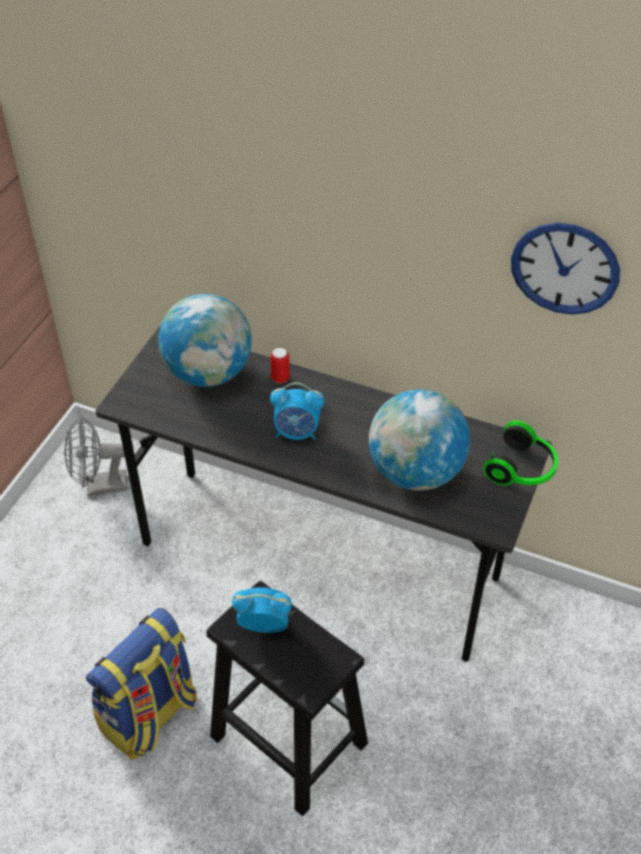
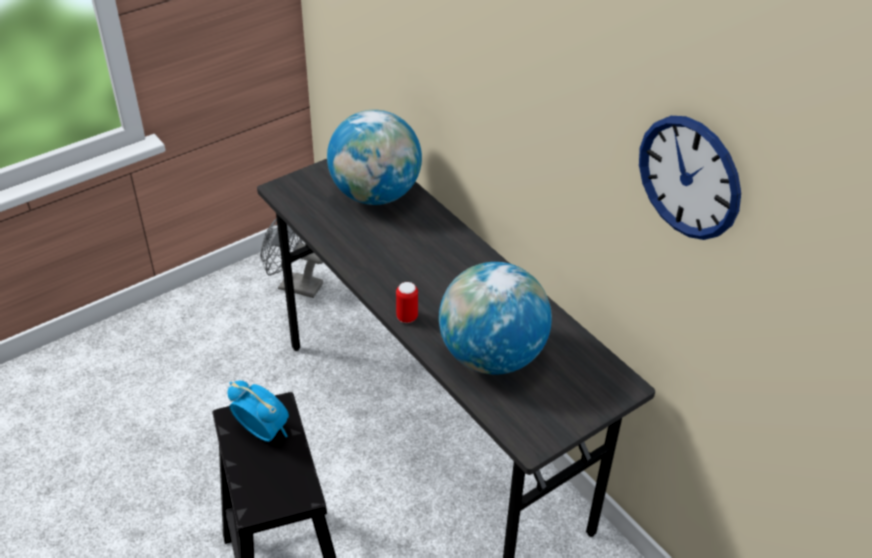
camera: 30 degrees right, 5 degrees down
backpack [86,608,197,760] -> none
can [270,348,290,383] -> can moved to [396,282,418,323]
alarm clock [270,382,324,440] -> none
headphones [483,420,558,486] -> none

